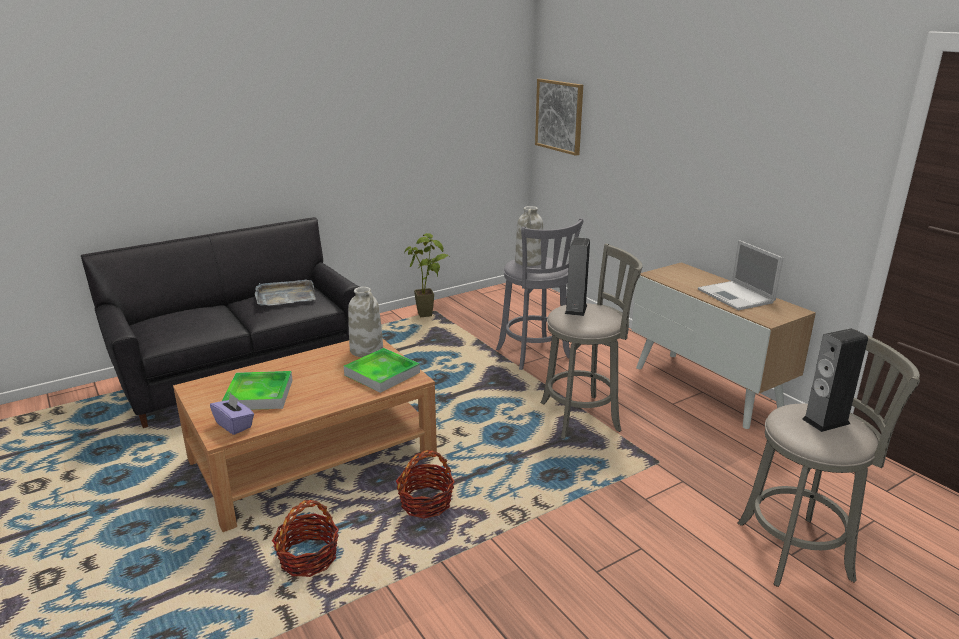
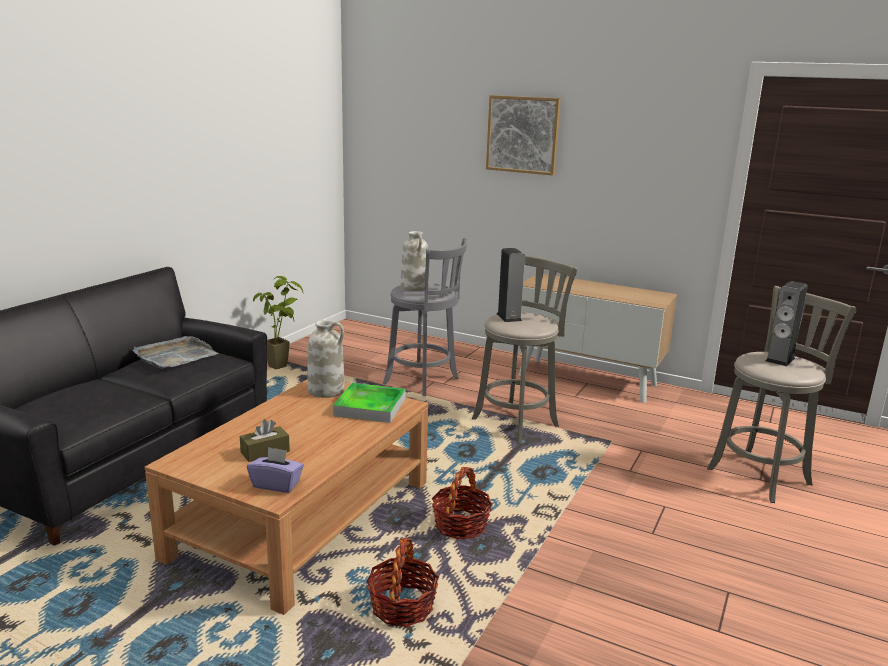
camera: 30 degrees left, 5 degrees down
tray [222,371,293,410] -> brown tissue box [240,419,290,462]
picture [535,79,583,156] -> picture moved to [486,95,561,176]
laptop [698,240,783,311] -> none

